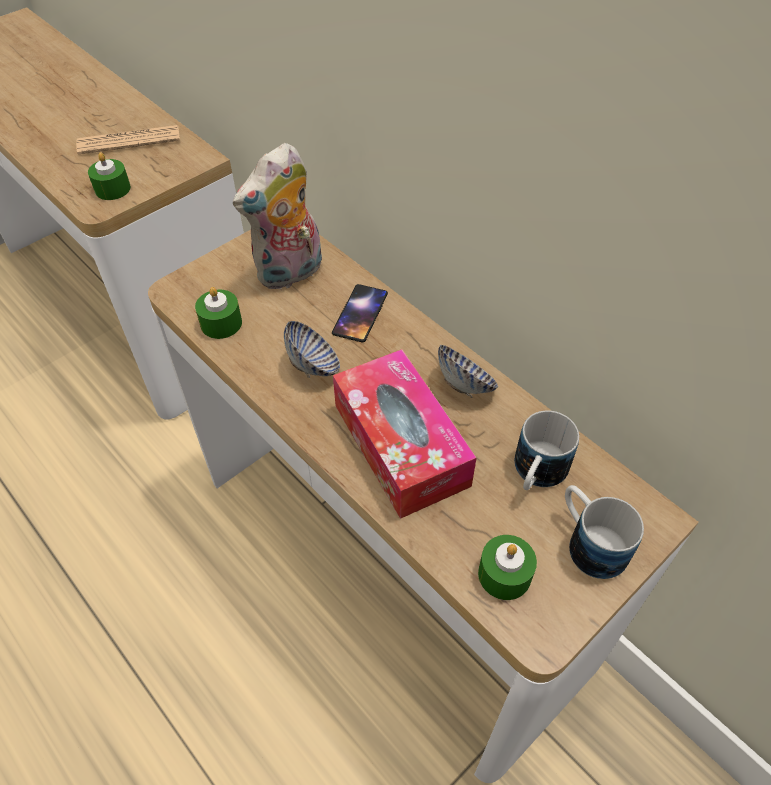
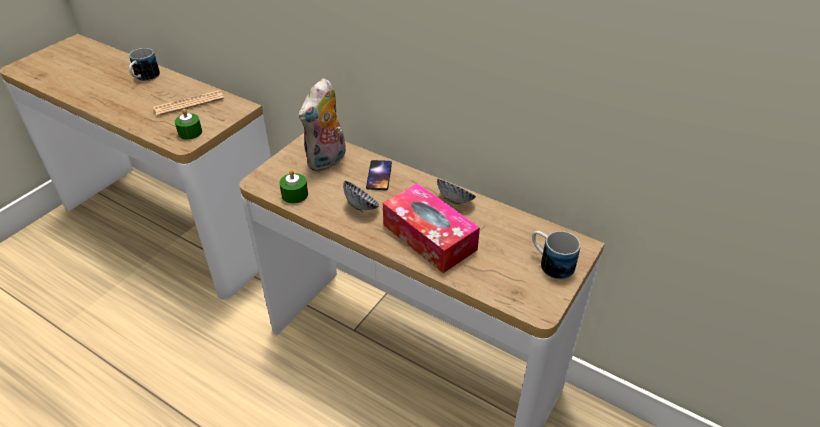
camera: 15 degrees left, 10 degrees down
green candle [478,535,537,600] -> none
mug [514,411,579,490] -> mug moved to [129,48,160,81]

